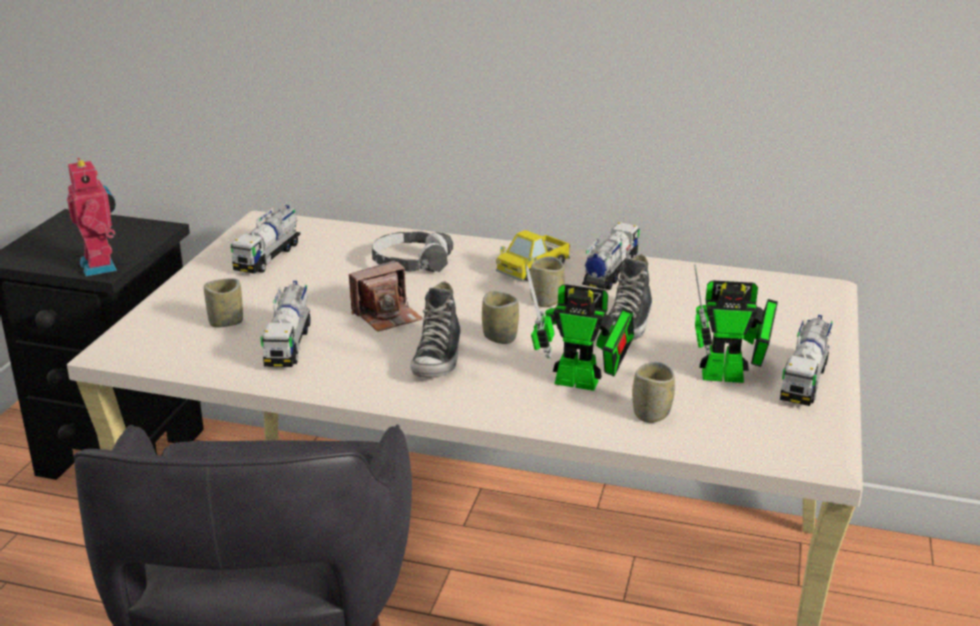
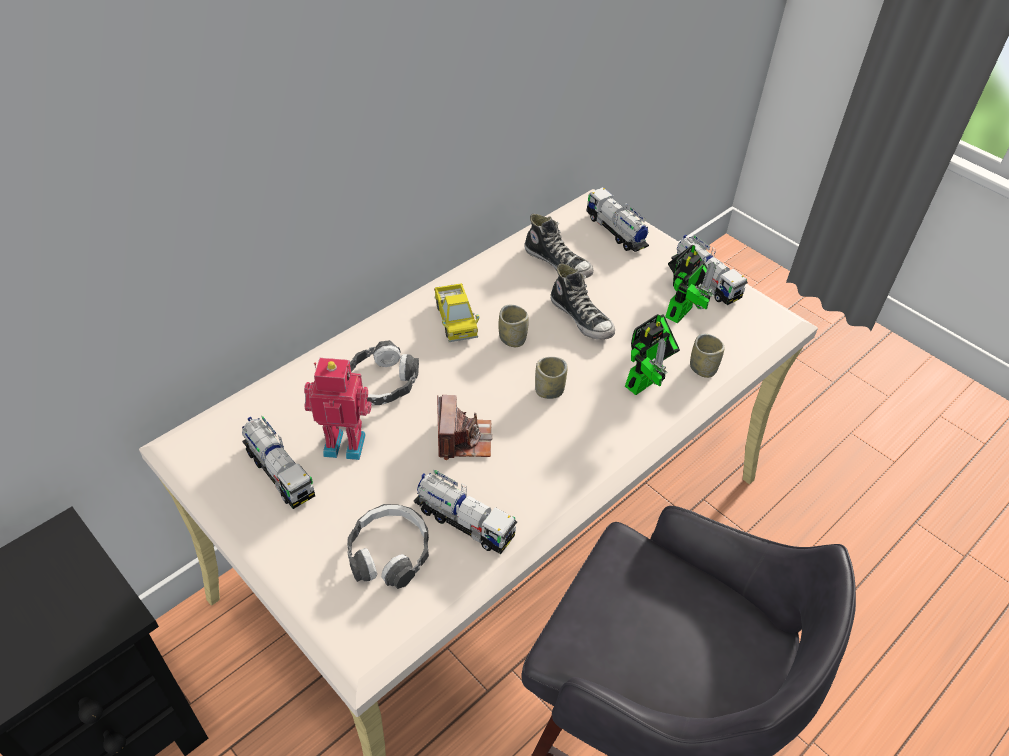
camera: 60 degrees left, 20 degrees up
toy robot [67,158,117,276] -> toy robot moved to [304,358,372,460]
cup [204,278,243,328] -> headphones [347,504,429,589]
shoe [411,282,461,378] -> shoe moved to [525,214,593,278]
toy truck [582,222,640,290] -> toy truck moved to [586,187,649,252]

